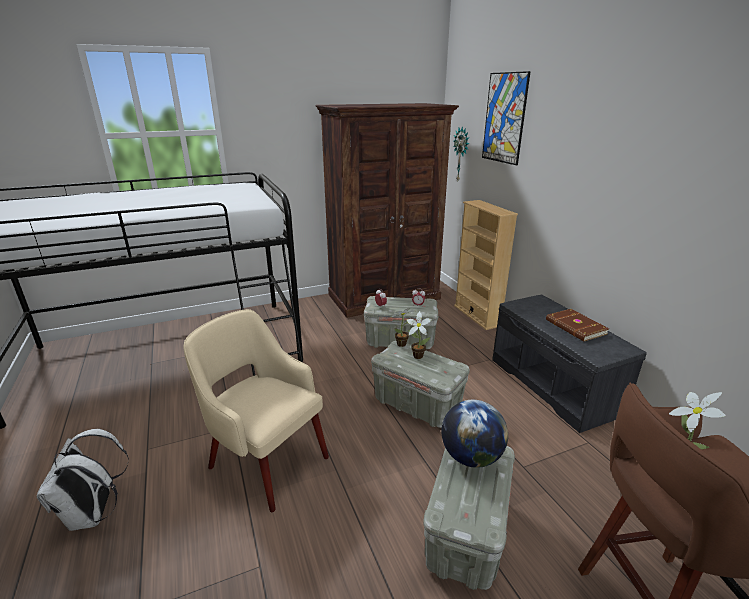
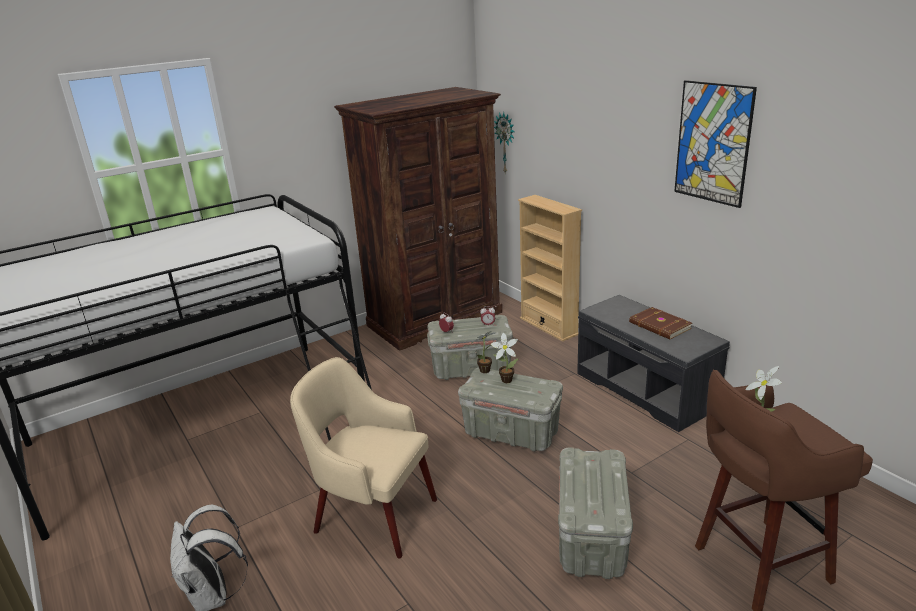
camera: 10 degrees left, 0 degrees up
globe [442,400,508,468] -> none
picture [482,71,531,166] -> picture moved to [674,80,757,208]

